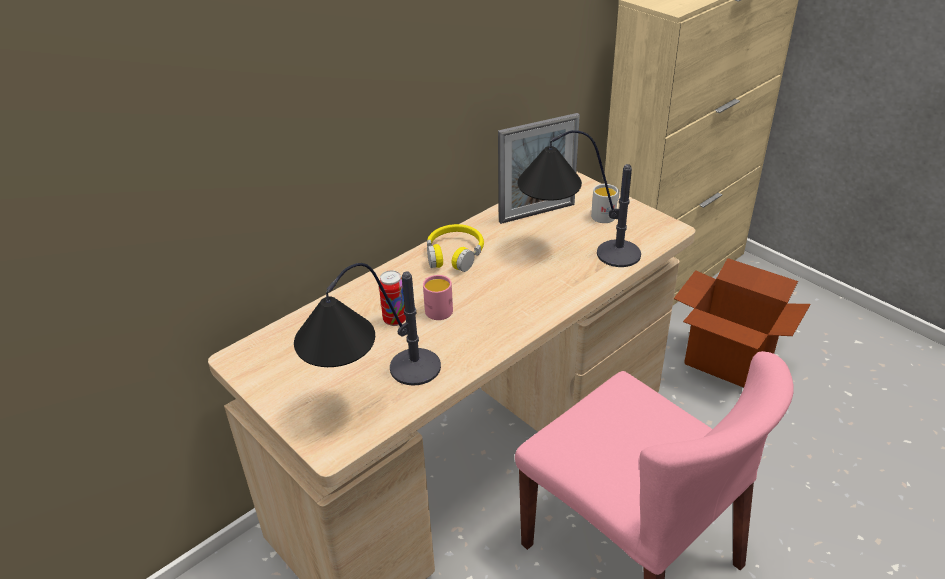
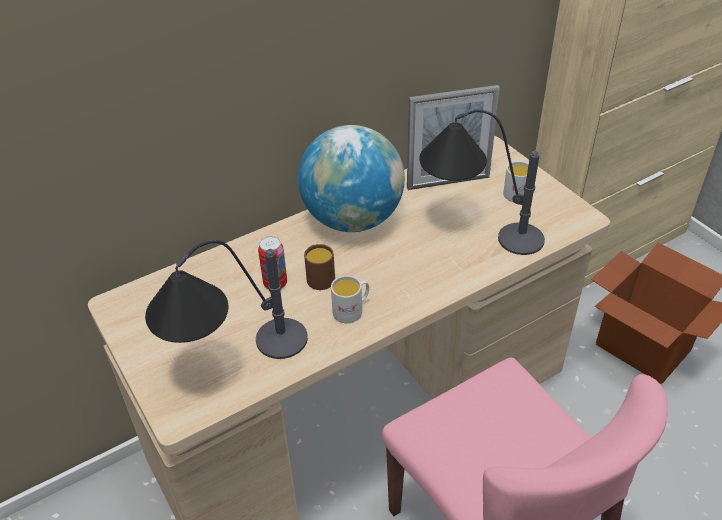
camera: 10 degrees right, 5 degrees up
pink mug [423,275,453,320] -> brown mug [304,244,335,290]
yellow headphones [427,224,484,272] -> globe [298,125,405,232]
none -> white mug [331,276,369,323]

